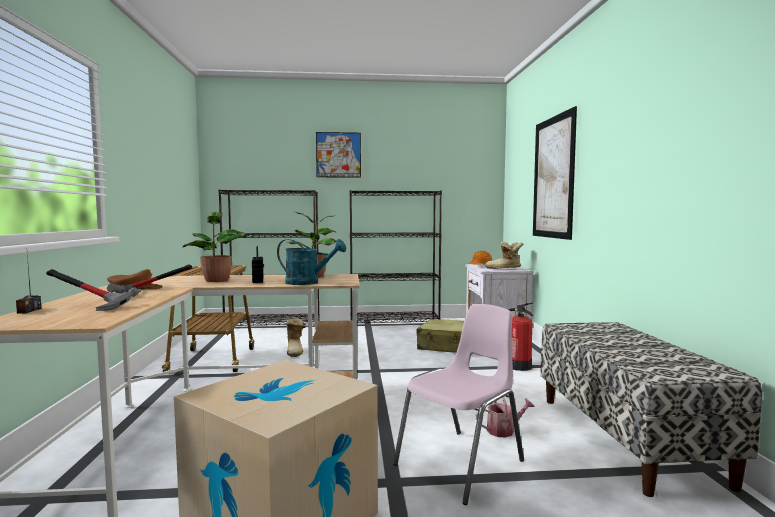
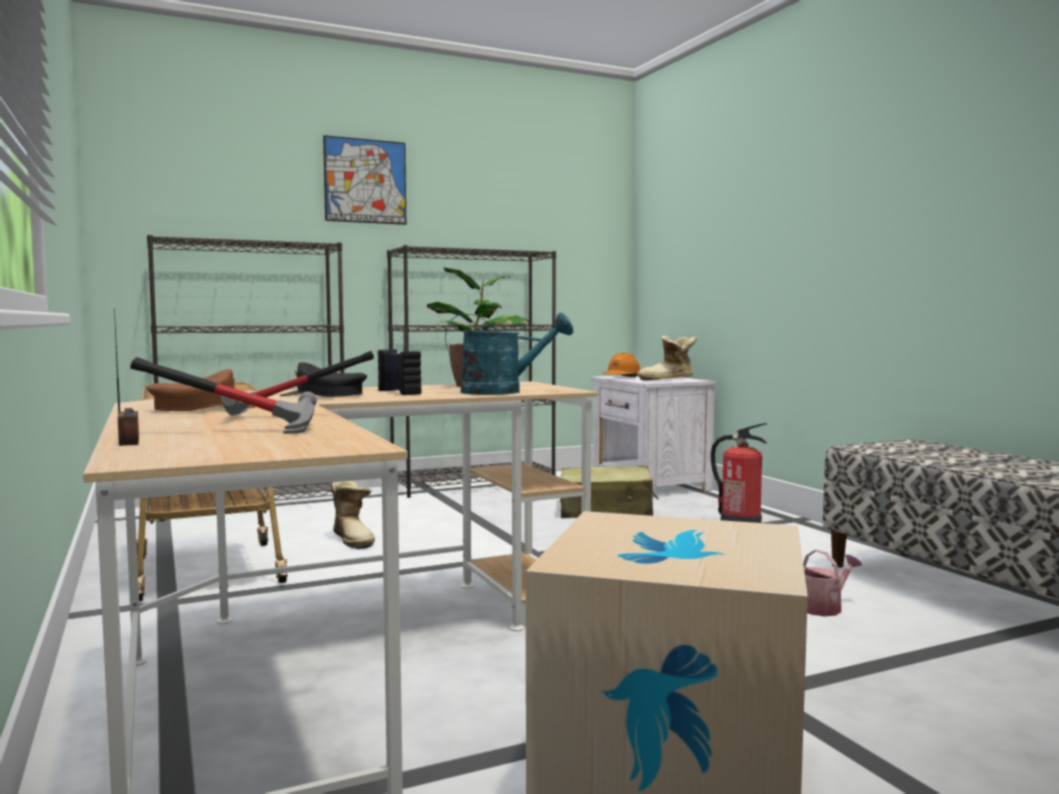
camera: 20 degrees left, 0 degrees up
potted plant [183,212,246,282] -> black cap [279,362,367,397]
pink chair [393,304,524,505] -> none
picture [533,106,577,240] -> none

